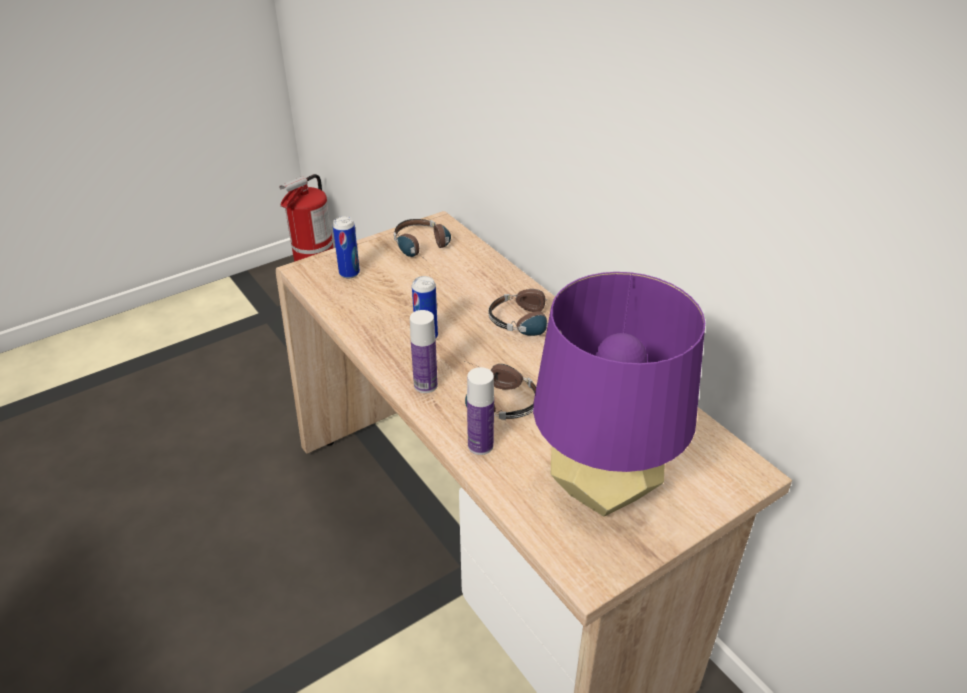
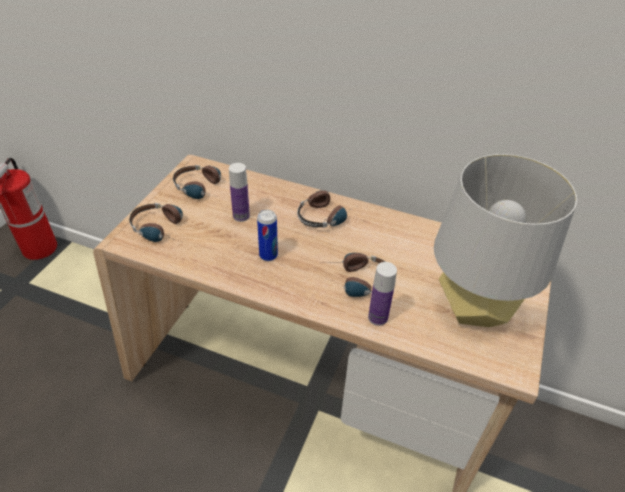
camera: 35 degrees left, 5 degrees up
can [333,216,360,278] -> headphones [129,203,183,242]
bottle [410,310,438,393] -> bottle moved to [229,163,250,222]
purple table lamp [533,272,705,516] -> grey table lamp [434,154,577,327]

